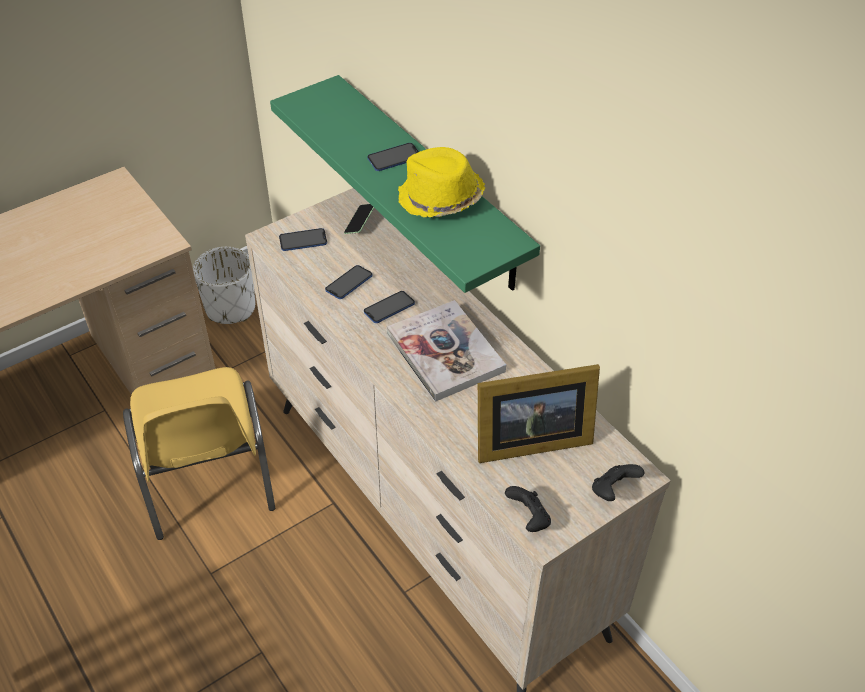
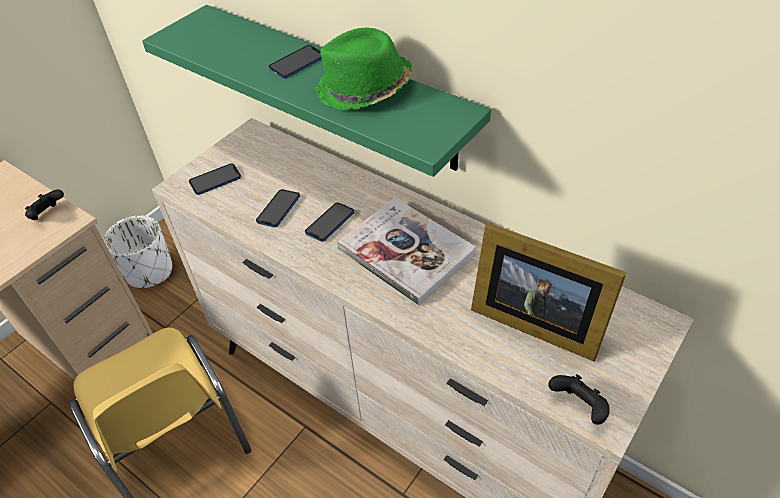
camera: 15 degrees left, 0 degrees up
phone [344,204,374,234] -> none
yellow hat [398,147,485,218] -> green hat [315,28,412,110]
picture frame [478,364,600,463] -> picture frame turned 60 degrees clockwise [471,222,627,362]
black game controller [592,464,645,501] -> black game controller moved to [25,189,64,220]

